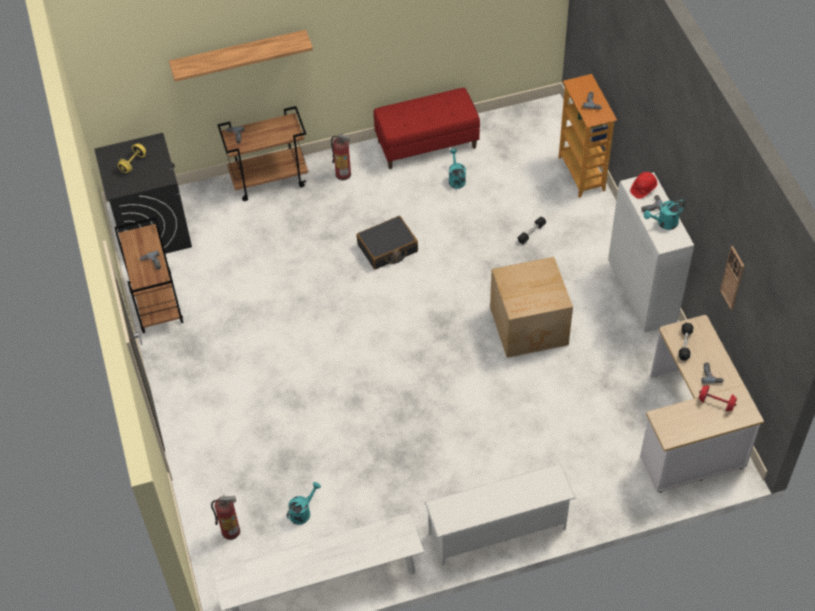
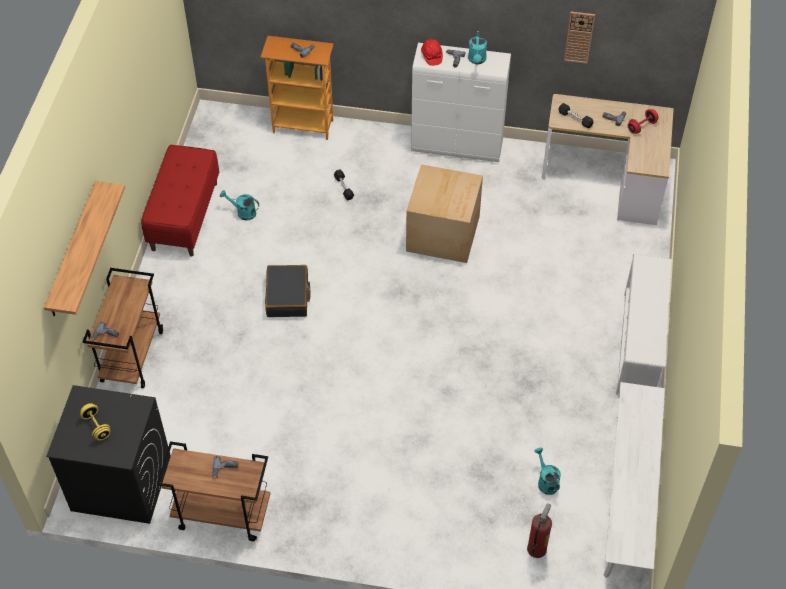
camera: 65 degrees left, 0 degrees up
fire extinguisher [331,134,351,180] -> none

